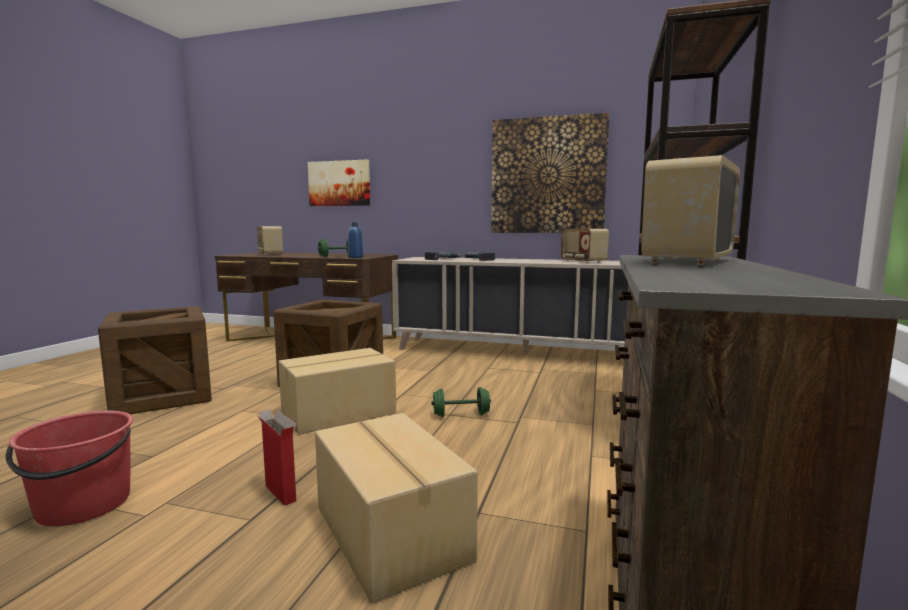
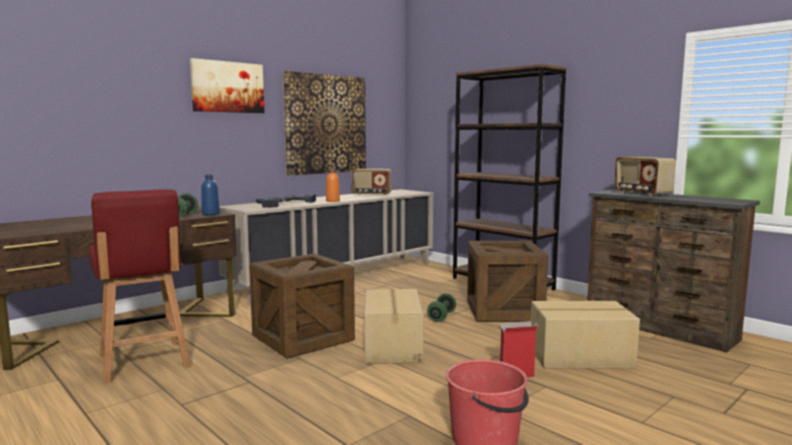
camera: 60 degrees left, 0 degrees up
crate [98,306,212,414] -> crate moved to [467,241,548,322]
radio [257,226,283,256] -> none
picture [308,159,370,206] -> picture moved to [190,58,264,113]
none -> red chair [89,189,190,384]
none -> orange bottle [326,169,340,202]

